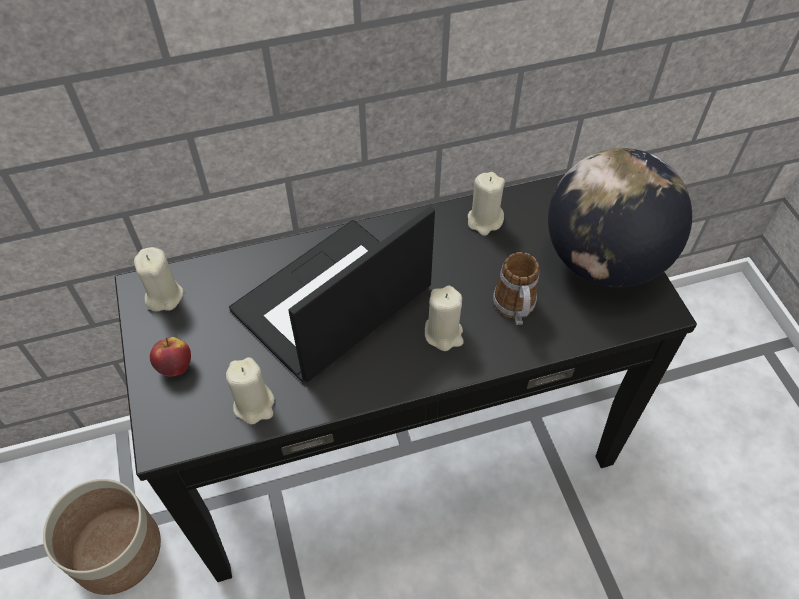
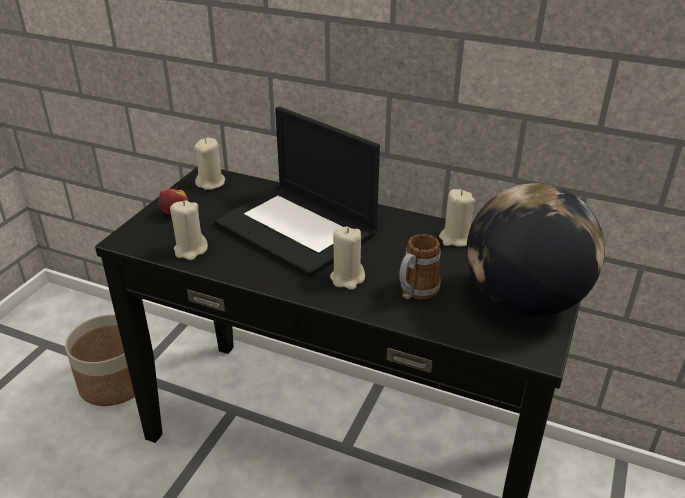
camera: 40 degrees right, 20 degrees down
laptop [229,206,435,382] -> laptop turned 135 degrees counterclockwise [214,106,380,277]

